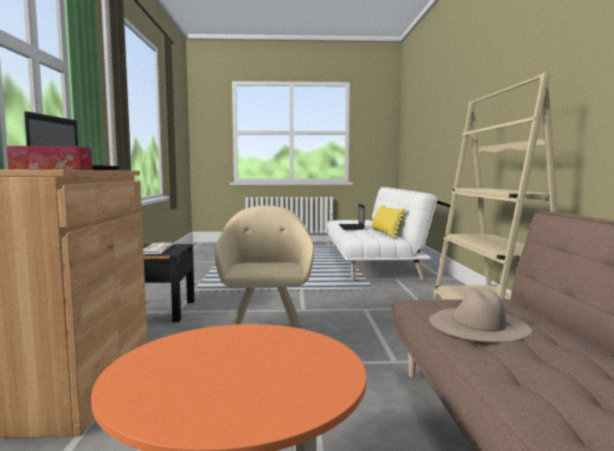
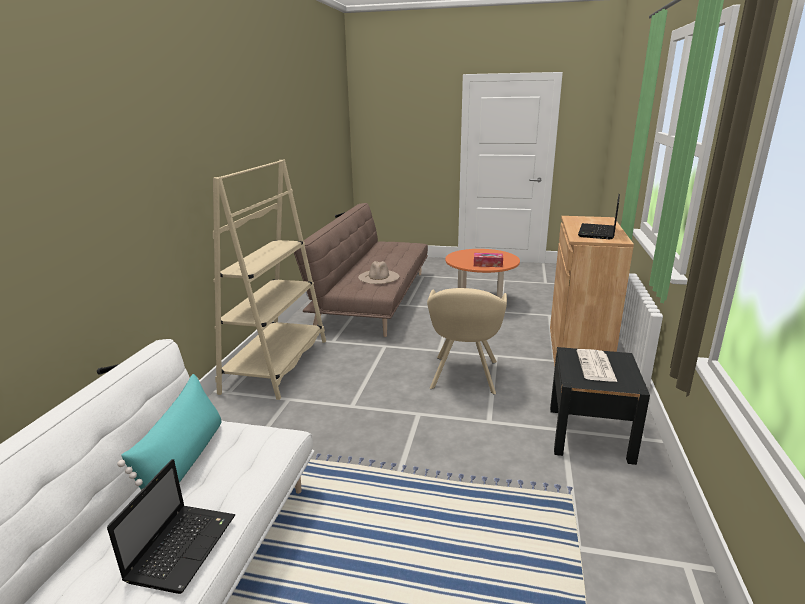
camera: 165 degrees left, 15 degrees up
tissue box [7,146,92,170] -> tissue box moved to [474,253,503,267]
yellow pillow [372,205,407,238] -> turquoise pillow [117,374,221,490]

